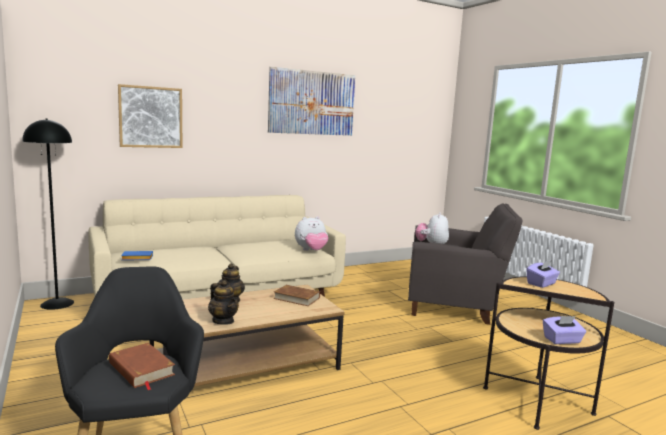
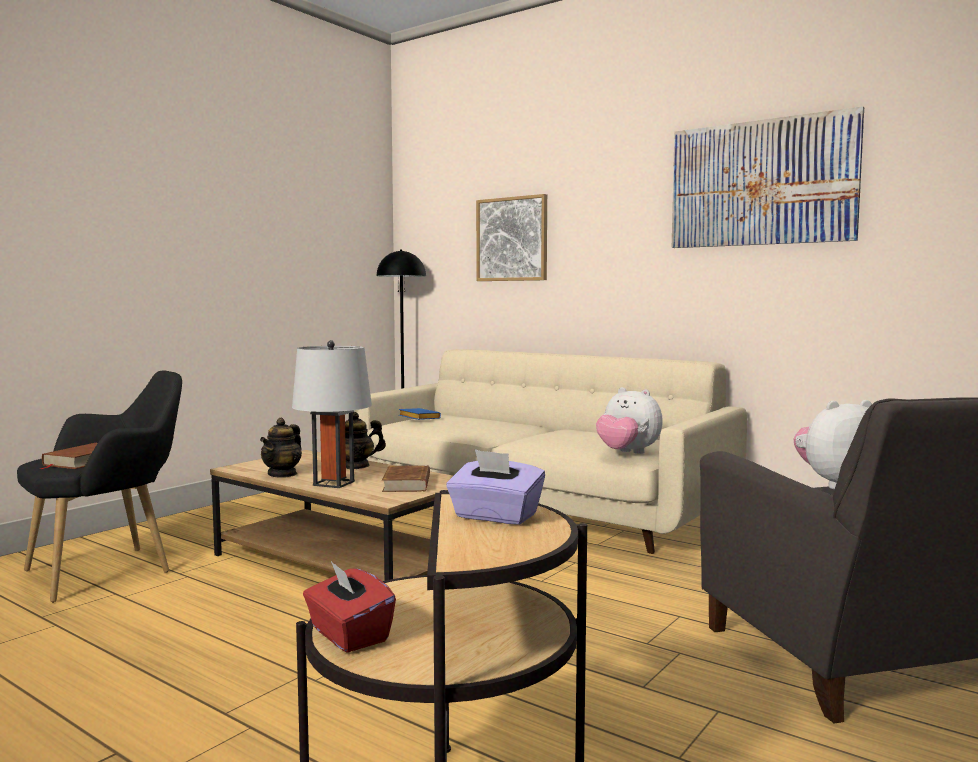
camera: 65 degrees right, 5 degrees down
purple tissue box [543,316,586,344] -> red tissue box [303,561,396,653]
none -> grey table lamp [292,340,372,488]

